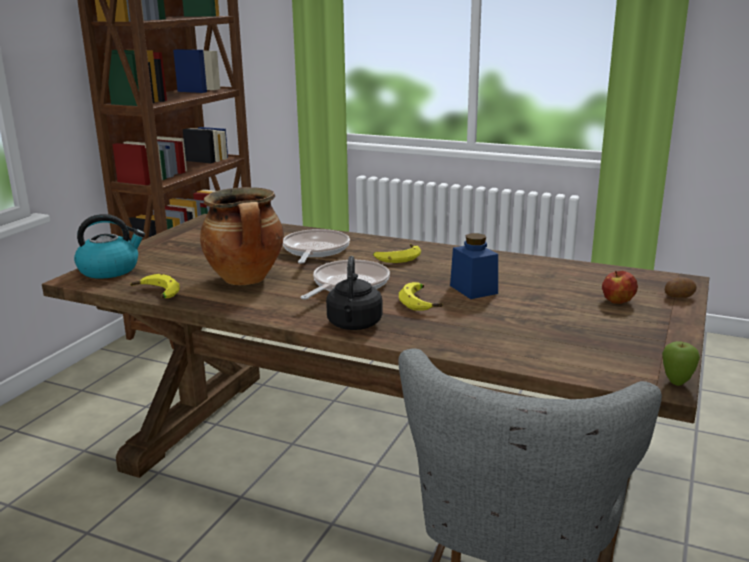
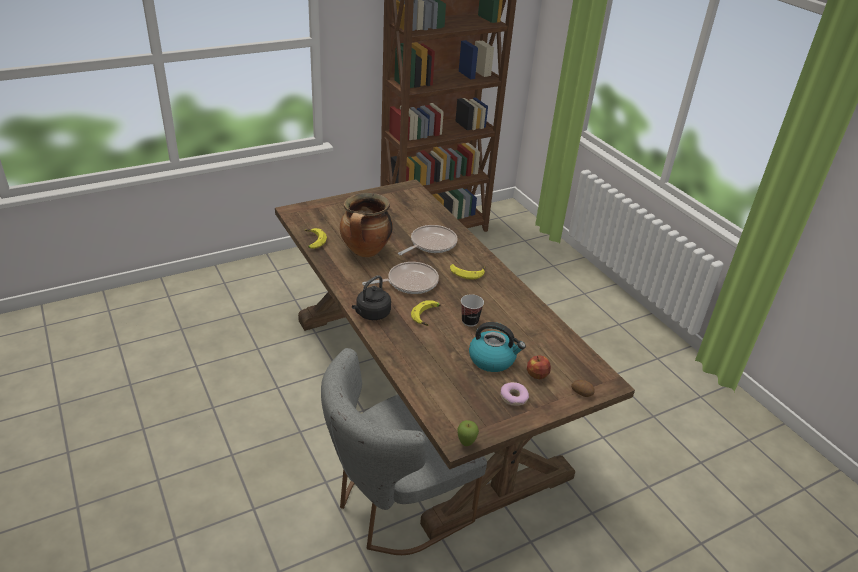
camera: 35 degrees right, 15 degrees up
kettle [74,214,145,279] -> kettle moved to [469,322,526,372]
blue jar [450,233,498,299] -> cup [461,294,484,327]
none -> donut [500,382,529,406]

